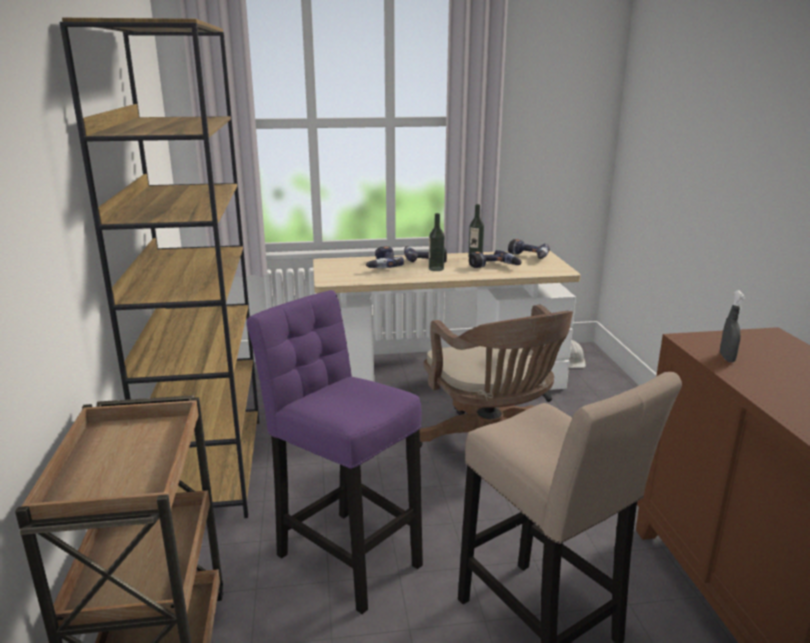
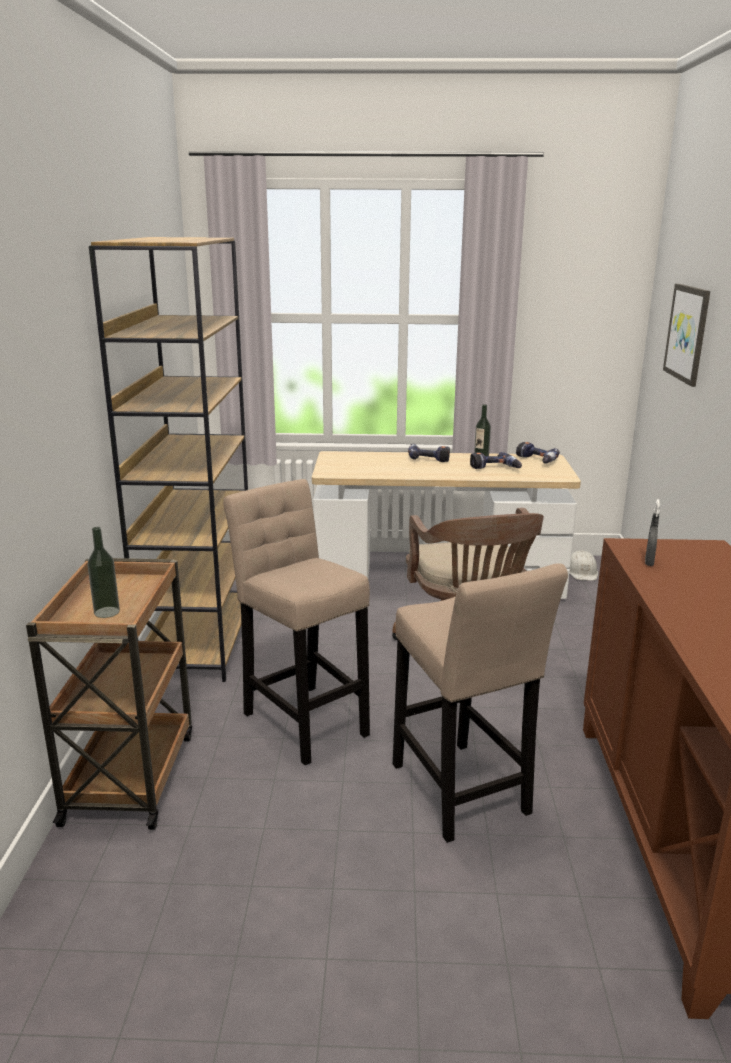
camera: 10 degrees right, 0 degrees up
purple stool [246,290,423,614] -> beige stool [223,479,370,765]
power drill [366,246,404,268] -> none
bottle [429,213,445,271] -> bottle moved to [88,527,120,618]
none -> picture [663,284,710,387]

